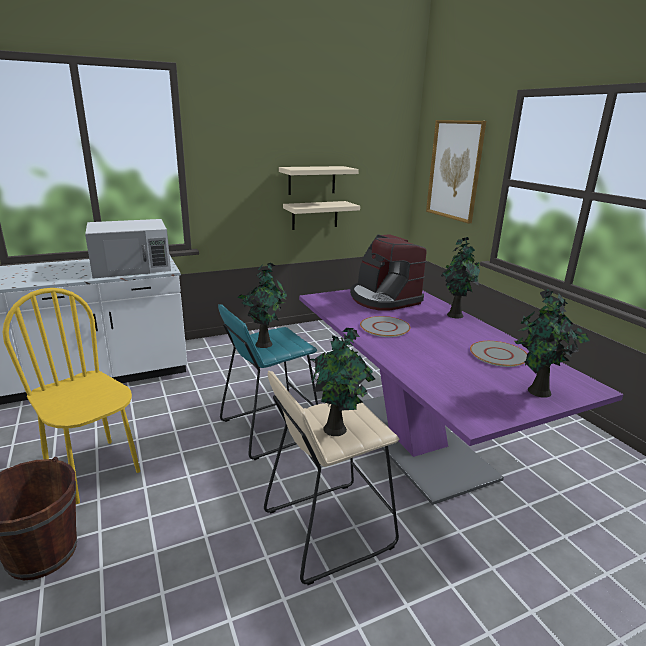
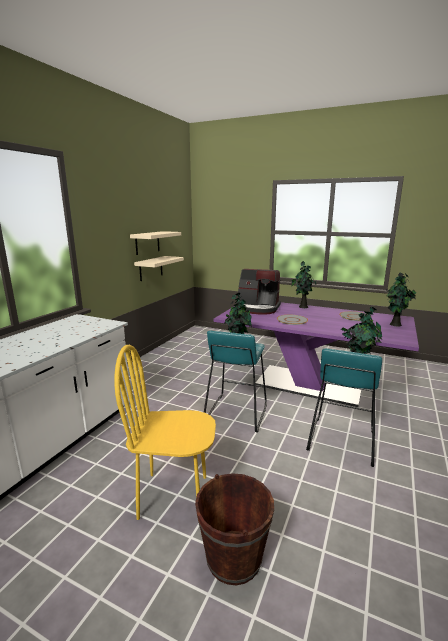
camera: 40 degrees left, 5 degrees down
white microwave [85,219,171,278] -> none
beige stool [264,371,399,585] -> turquoise stool [306,348,382,467]
picture [426,120,486,224] -> none

